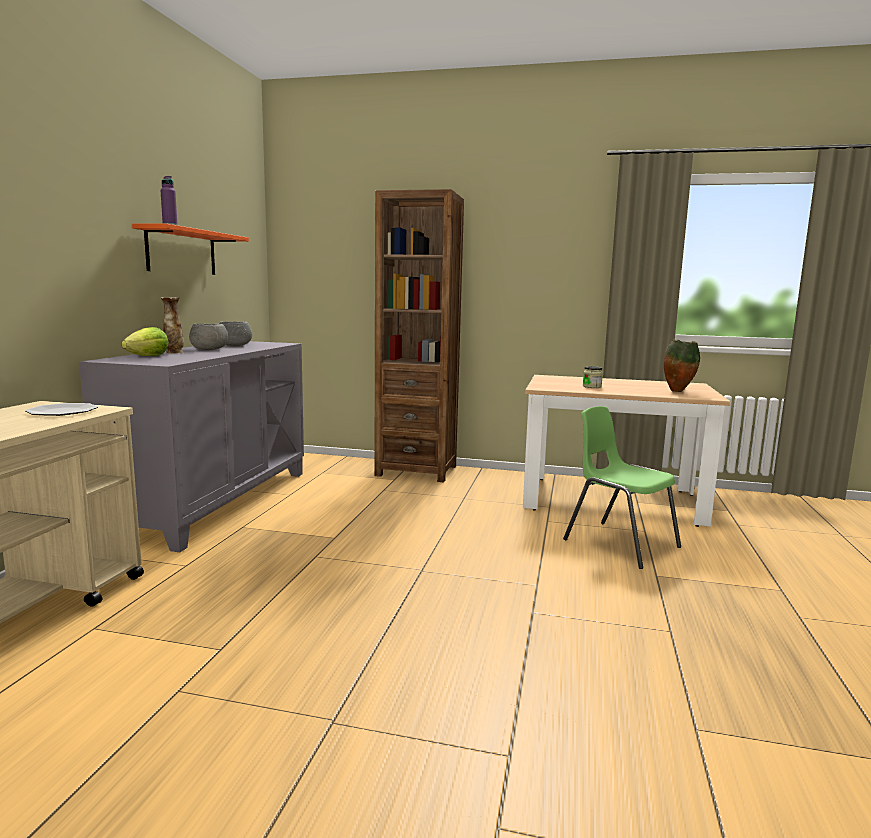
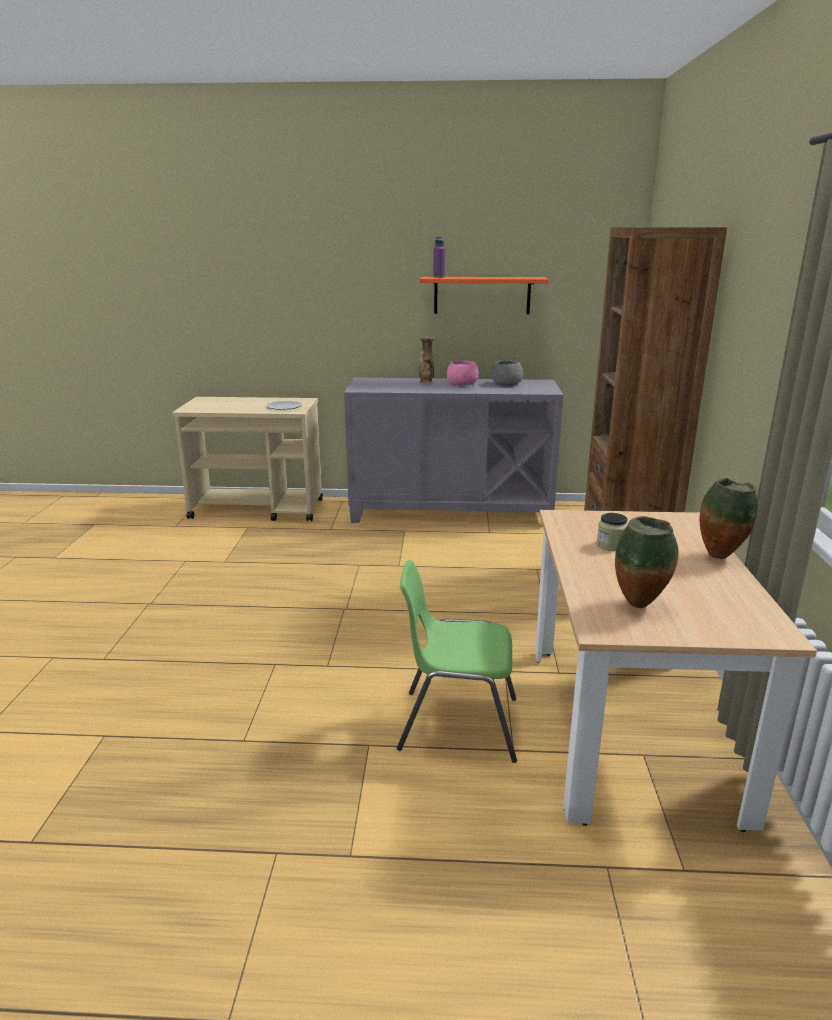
camera: 80 degrees right, 10 degrees up
lettuce [122,327,169,356] -> none
grey bowl [189,323,228,350] -> pink bowl [447,360,479,385]
green chair [563,406,681,569] -> green chair turned 120 degrees counterclockwise [397,560,517,763]
none -> vase [700,478,758,559]

